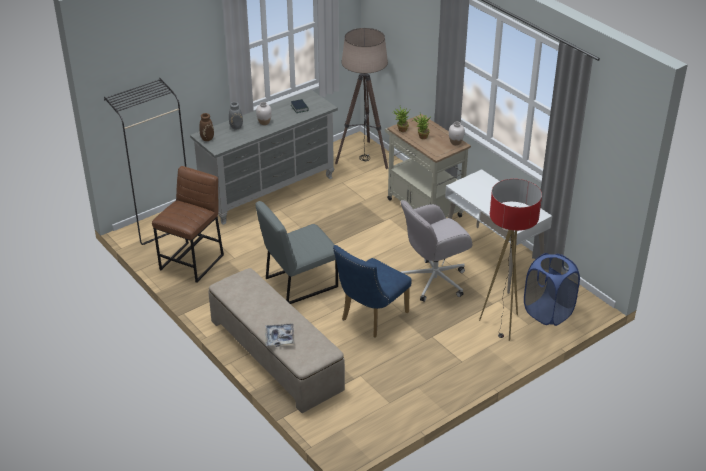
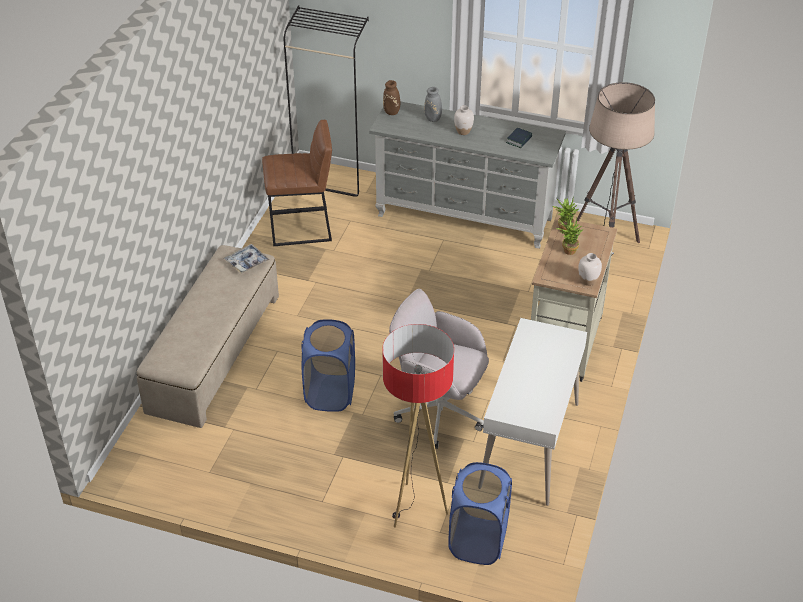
camera: 55 degrees right, 5 degrees up
grey chair [255,201,338,304] -> none
tray [265,324,295,347] -> tray moved to [224,244,269,274]
blue chair [333,245,412,337] -> blue laundry basket [301,319,355,412]

